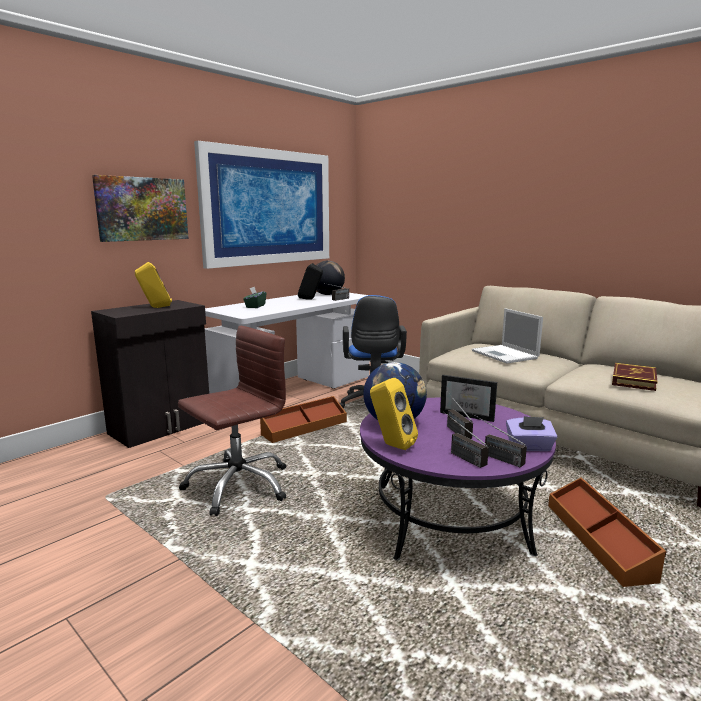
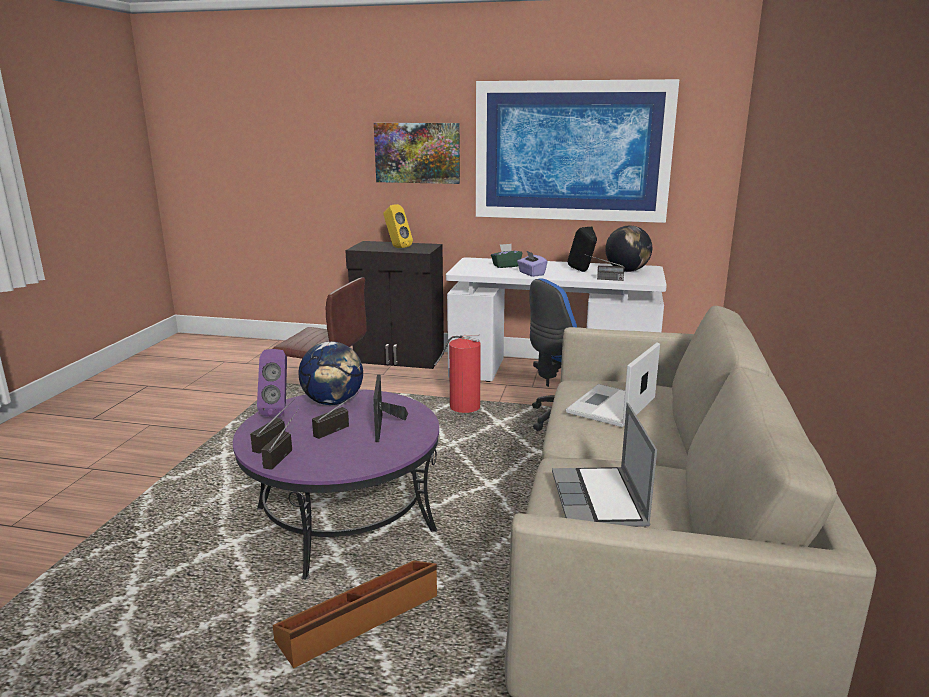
camera: 60 degrees right, 5 degrees up
brown storage box [260,396,347,443] -> fire extinguisher [434,334,481,413]
yellow speaker [370,378,418,450] -> purple speaker [257,349,287,417]
purple tissue box [506,416,558,451] -> purple tissue box moved to [517,251,547,277]
book [612,363,657,391] -> laptop [552,403,657,527]

